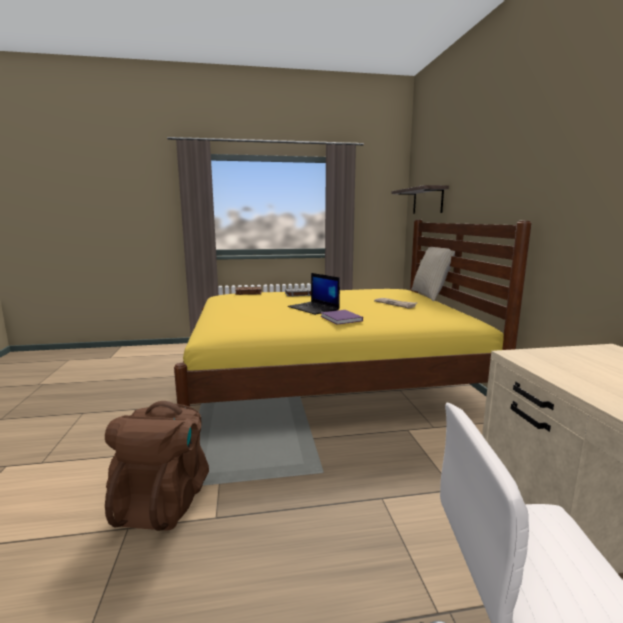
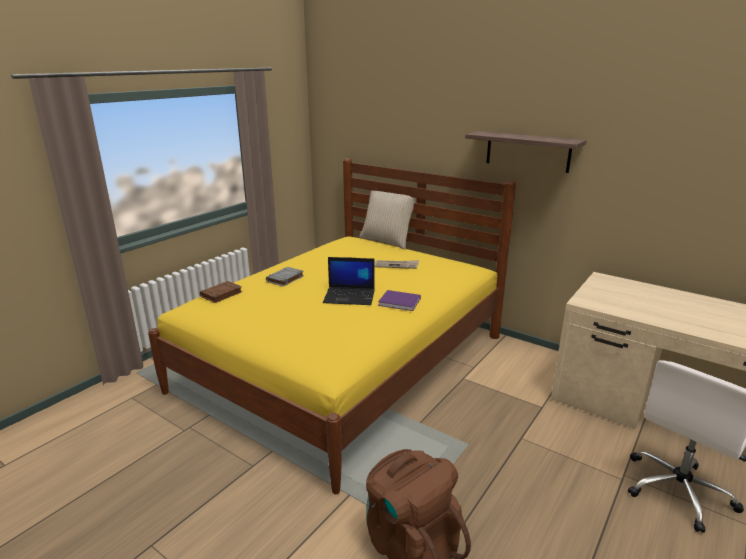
camera: 45 degrees left, 10 degrees up
shelf [392,185,449,214] -> shelf moved to [465,131,587,173]

